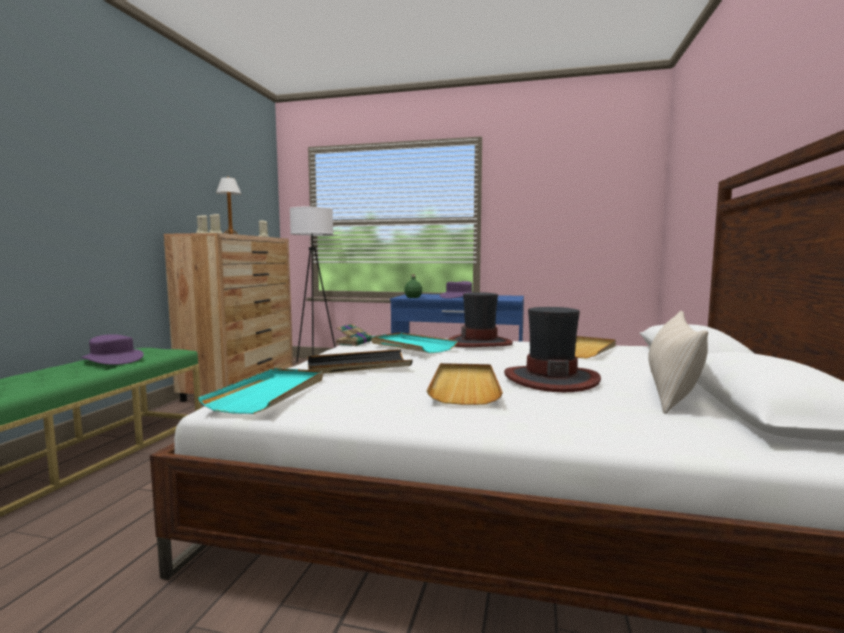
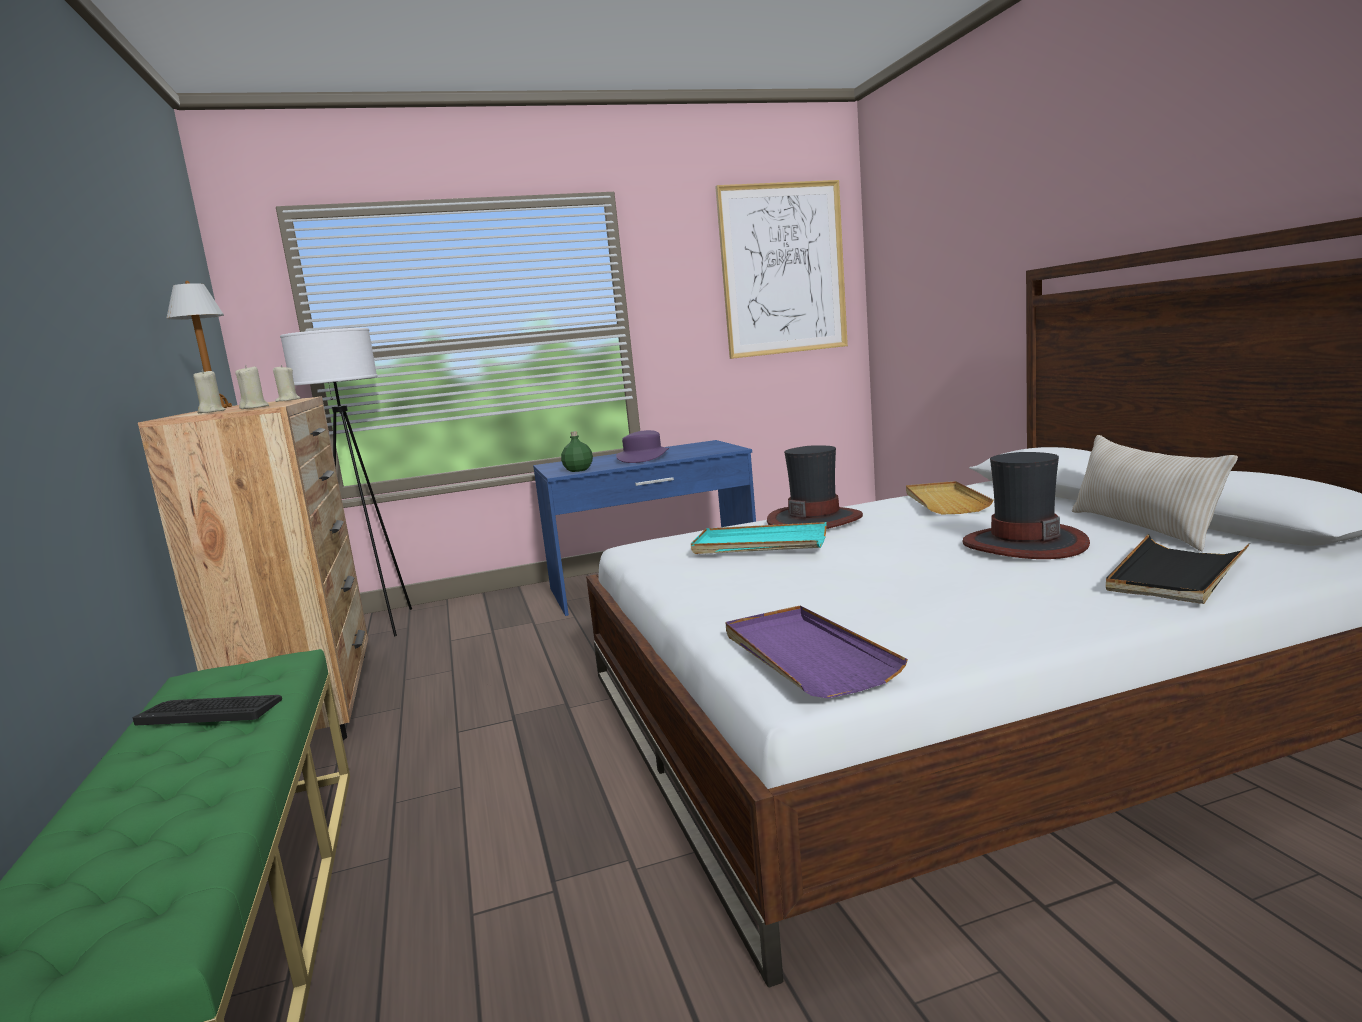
camera: 30 degrees left, 5 degrees up
purple hat [82,334,144,365] -> keyboard [132,695,282,725]
turquoise tray [198,368,323,414] -> purple tray [725,605,908,698]
black tray [308,349,412,374] -> black tray moved to [1106,534,1250,604]
book [335,324,371,346] -> none
beige tray [427,363,503,405] -> none
none -> picture [715,180,848,359]

